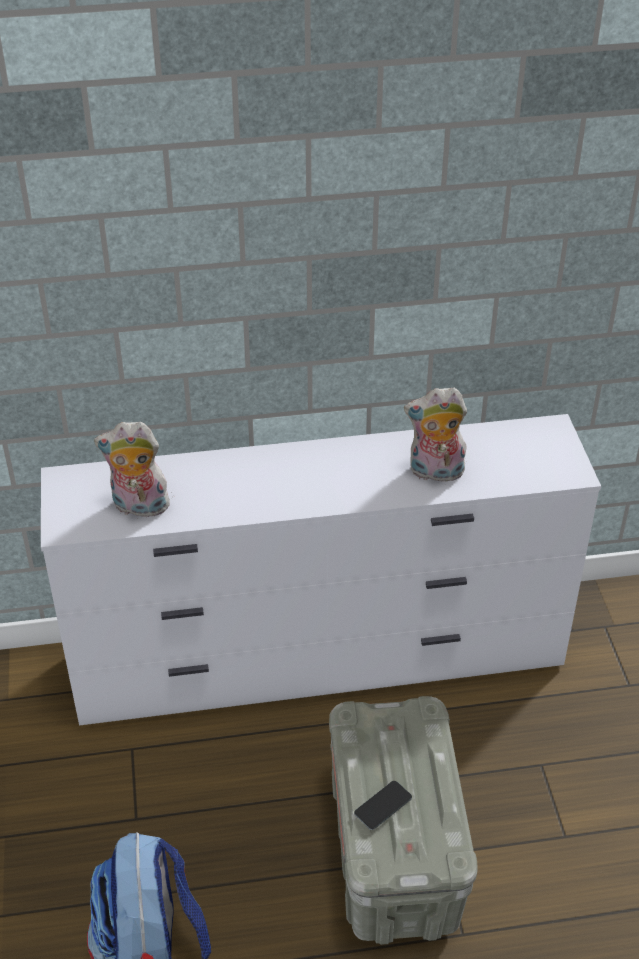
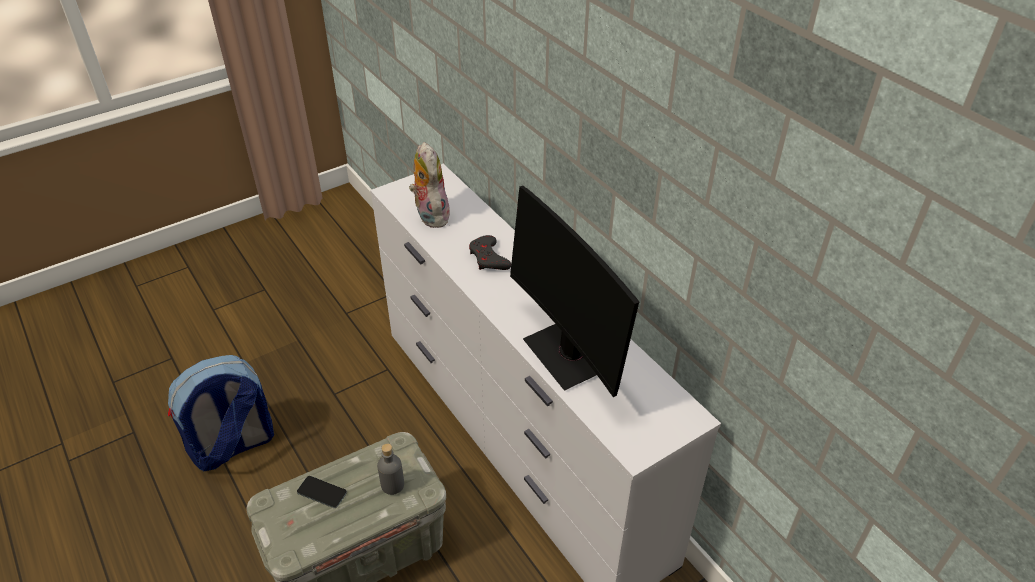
camera: 65 degrees right, 0 degrees up
plush toy [404,387,467,482] -> monitor [510,186,639,397]
none -> grey bottle [377,443,404,495]
none -> grey game controller [469,235,511,270]

